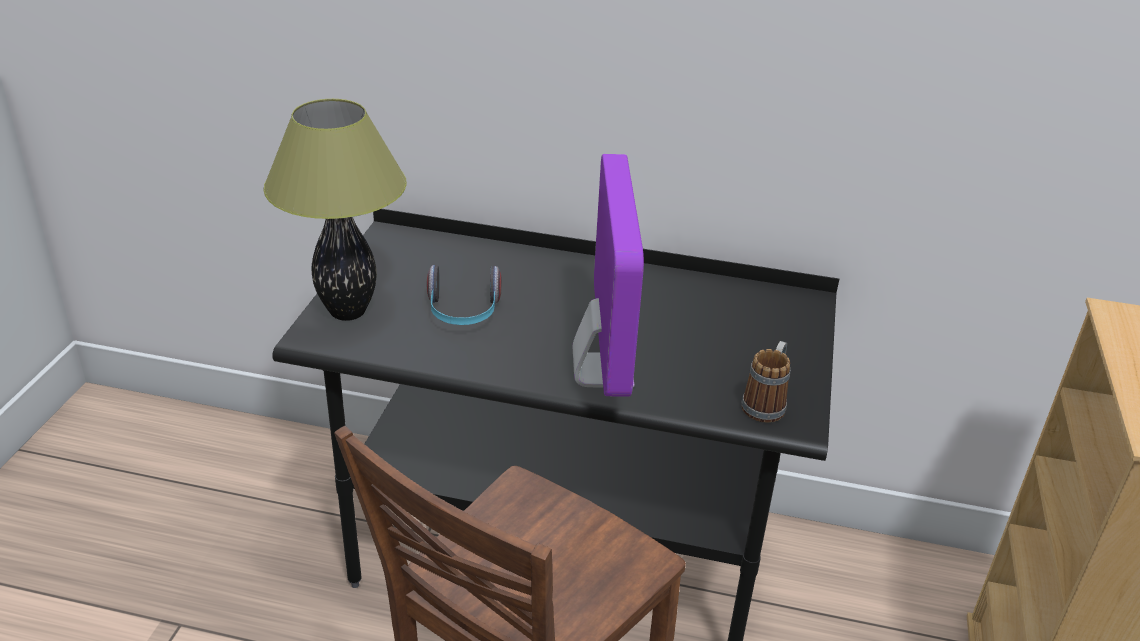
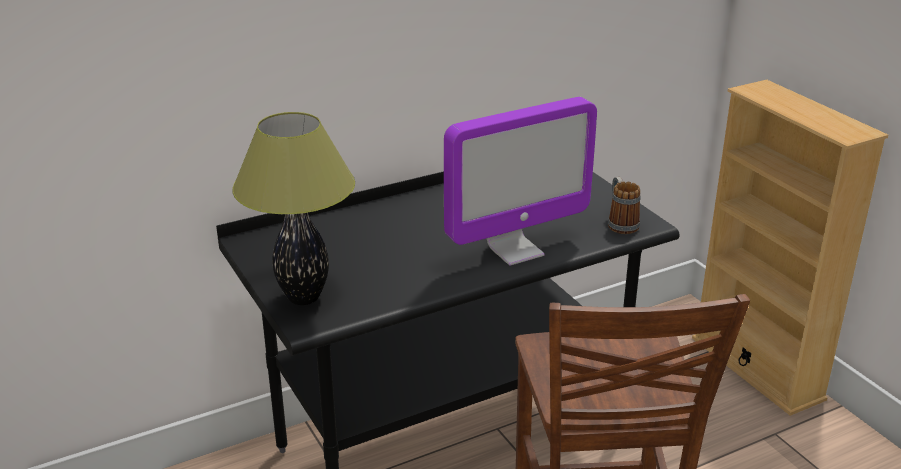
camera: 40 degrees left, 5 degrees down
headphones [427,265,502,325] -> none
monitor [573,154,644,397] -> monitor turned 105 degrees clockwise [444,97,597,266]

